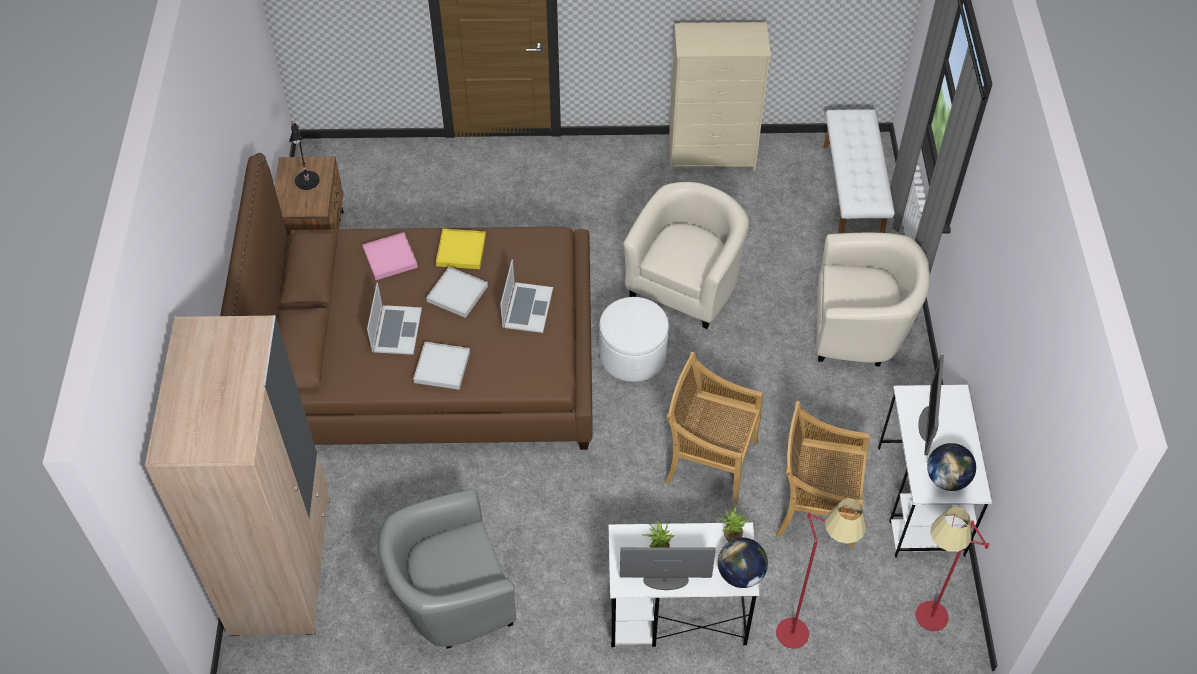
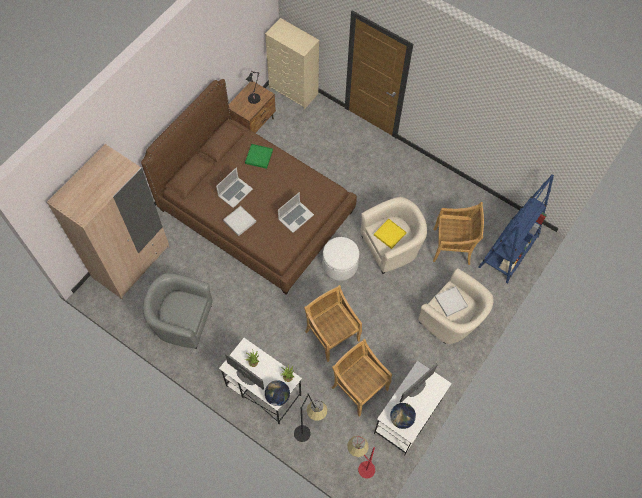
camera: 35 degrees right, 10 degrees up
pink tray [362,232,418,280] -> green tray [245,144,273,169]
white tray [426,267,488,318] -> white tray moved to [435,286,468,317]
yellow tray [436,229,486,269] -> yellow tray moved to [374,219,406,249]
beige dresser [669,22,771,172] -> beige dresser moved to [265,18,320,109]
red floor lamp [776,498,866,649] -> black floor lamp [294,393,328,442]
white bench [823,109,895,234] -> blue bookcase [479,174,554,284]
none -> beige chair [433,202,484,265]

